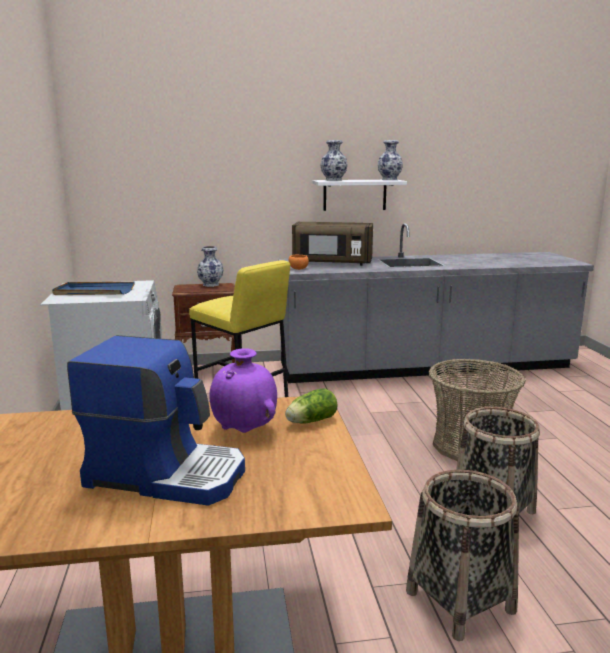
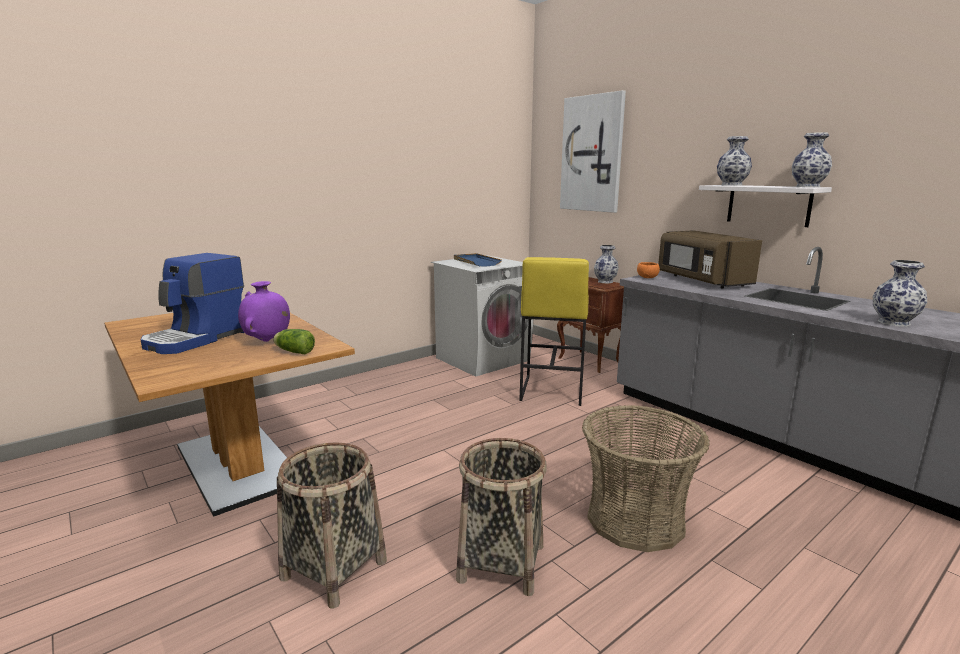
camera: 60 degrees right, 0 degrees up
coffee machine [67,335,245,505] -> coffee machine turned 45 degrees clockwise [141,253,244,354]
none -> picture [560,90,626,213]
none -> vase [873,260,927,327]

